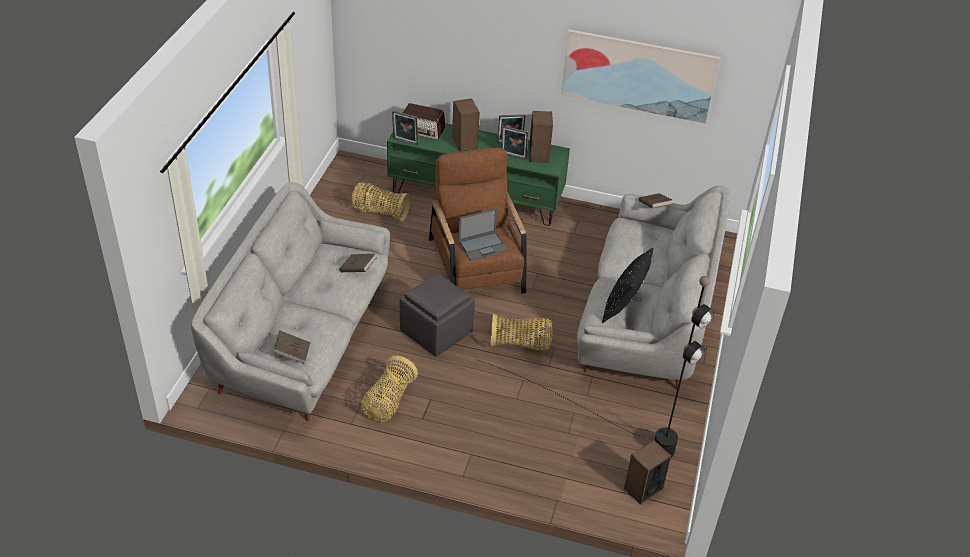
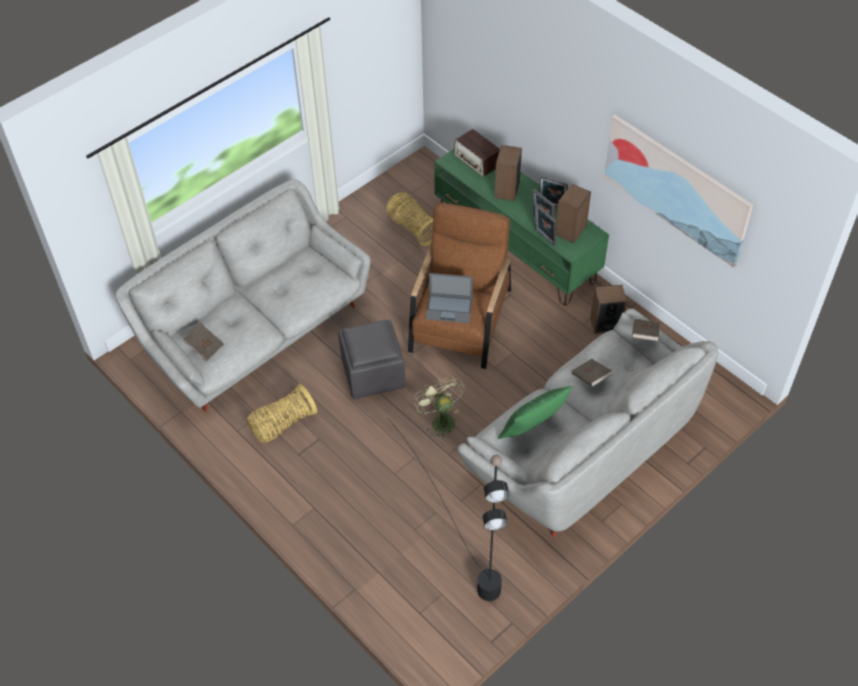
camera: 35 degrees right, 10 degrees up
brown book [339,254,377,272] -> brown book moved to [572,359,613,387]
picture frame [392,111,418,145] -> picture frame moved to [534,203,556,246]
basket [490,314,554,350] -> green fan [414,377,465,441]
black pillow [602,248,654,323] -> green pillow [498,386,573,439]
speaker [624,440,671,505] -> speaker moved to [590,285,627,334]

